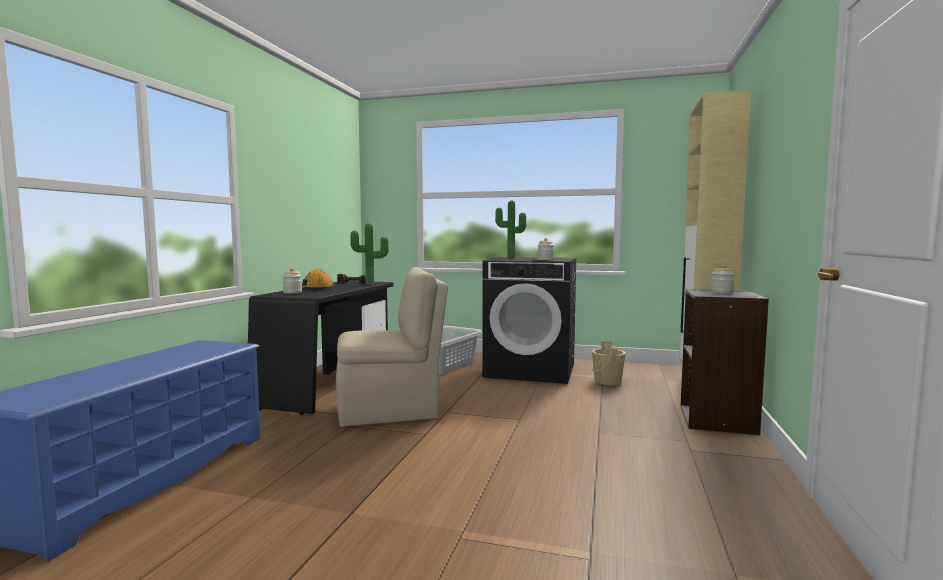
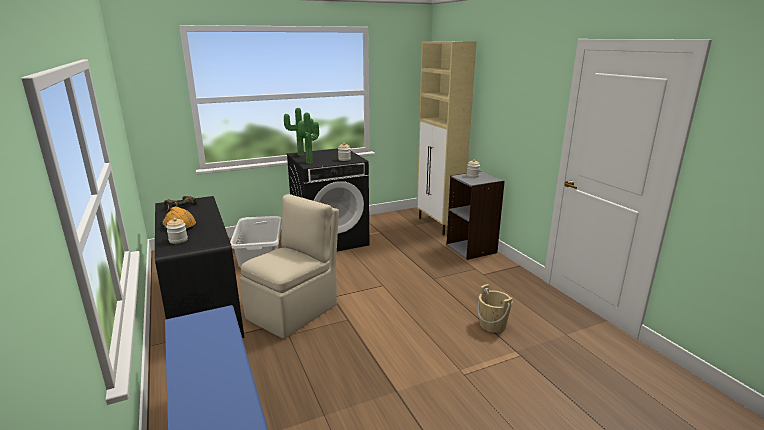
camera: 40 degrees left, 15 degrees up
potted plant [351,223,388,285] -> potted plant moved to [298,113,319,164]
beige bucket [592,341,626,385] -> beige bucket moved to [478,284,513,333]

